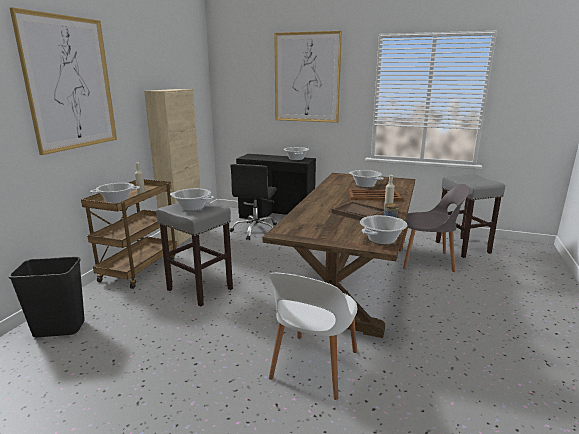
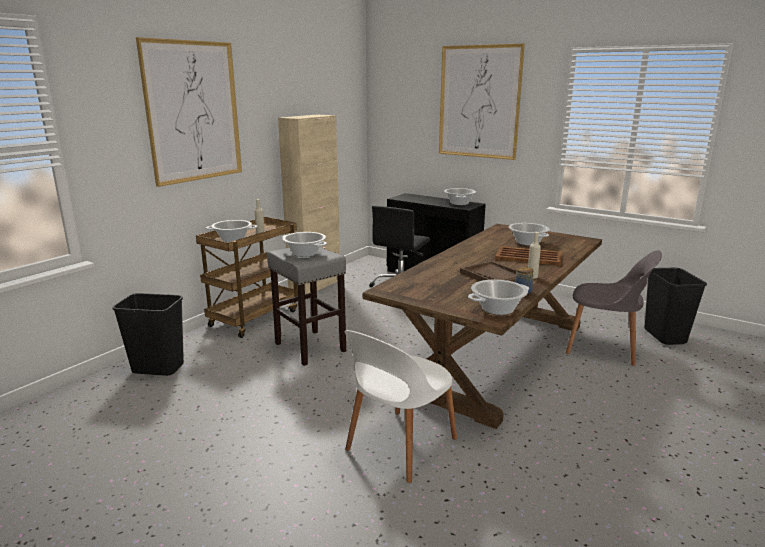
camera: 15 degrees right, 0 degrees up
grey stool [436,174,505,258] -> black trash can [644,268,707,345]

